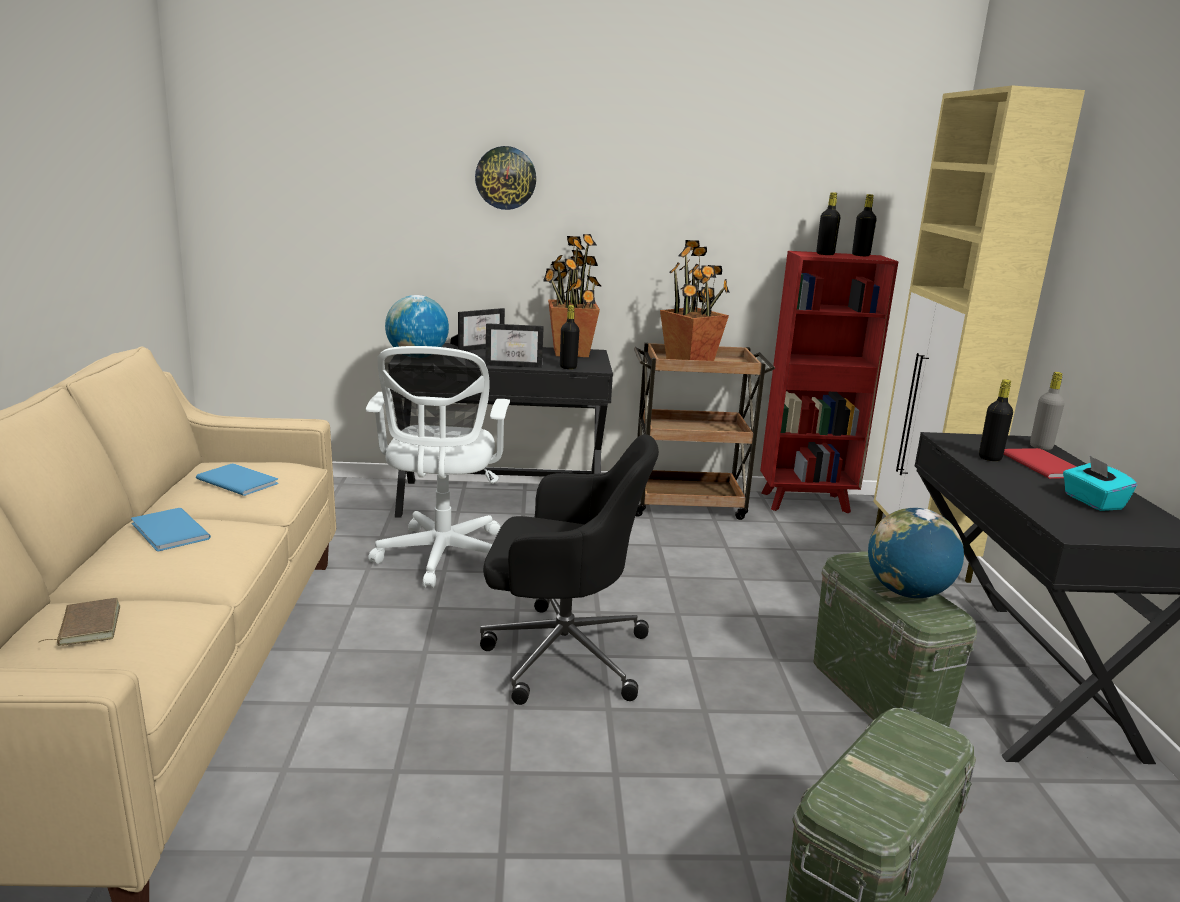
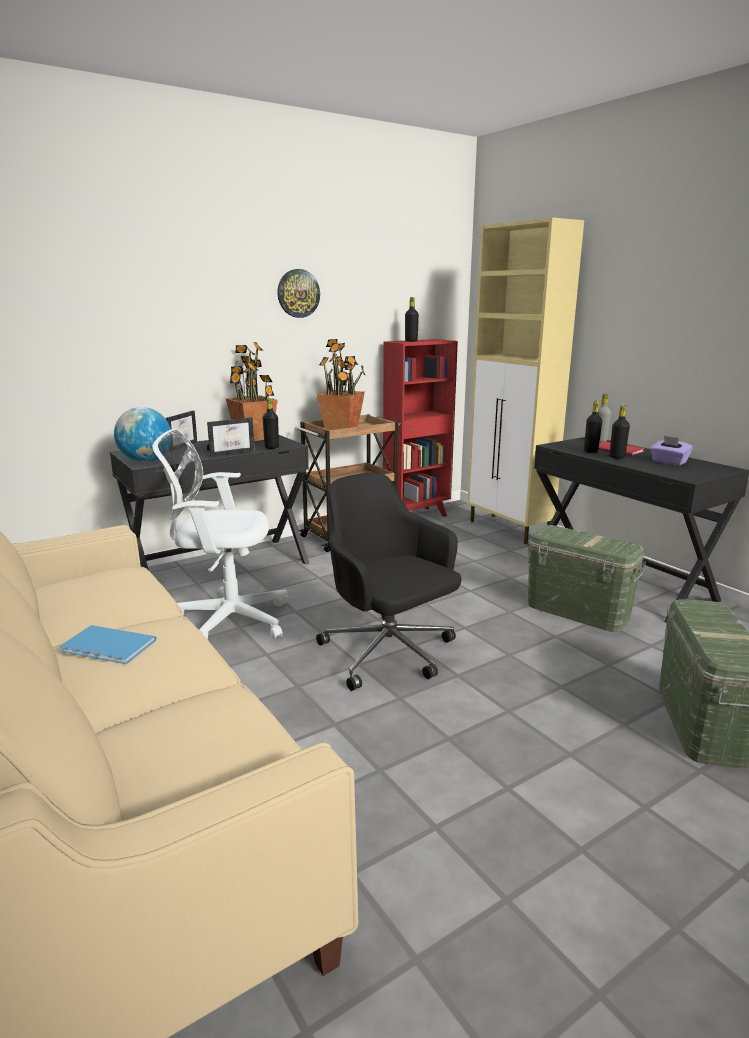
camera: 30 degrees left, 0 degrees up
brown book [38,598,120,646] -> none
blue book [196,463,279,496] -> none
white office chair [366,346,510,588] -> white office chair turned 120 degrees clockwise [152,429,288,639]
wall clock [475,146,536,210] -> wall clock moved to [277,269,320,318]
black office chair [480,434,659,705] -> black office chair turned 105 degrees counterclockwise [316,472,461,691]
black bottle [852,194,877,256] -> black bottle moved to [609,405,630,459]
globe [868,508,964,598] -> none
turquoise tissue box [1063,456,1137,511] -> purple tissue box [650,435,693,466]

